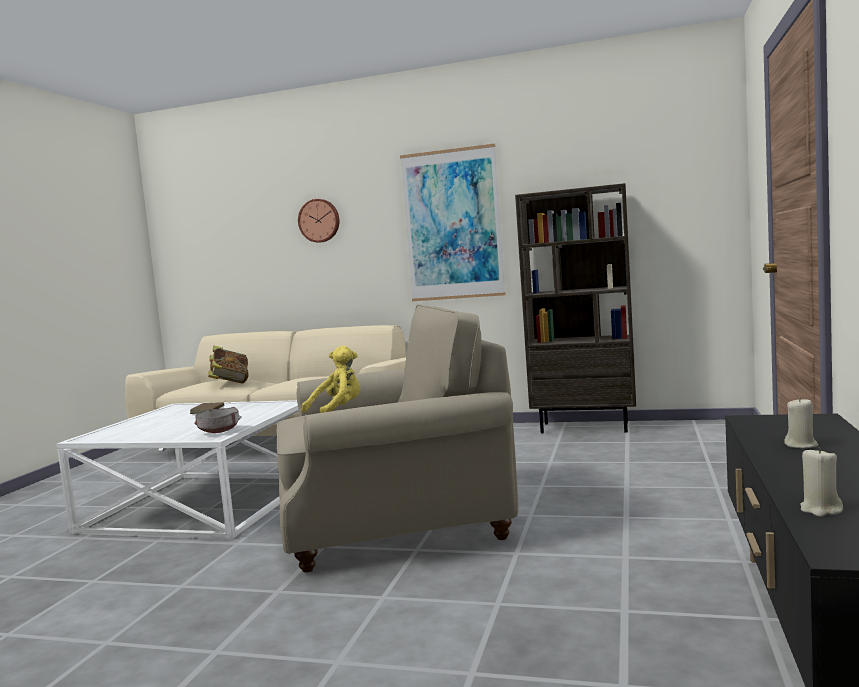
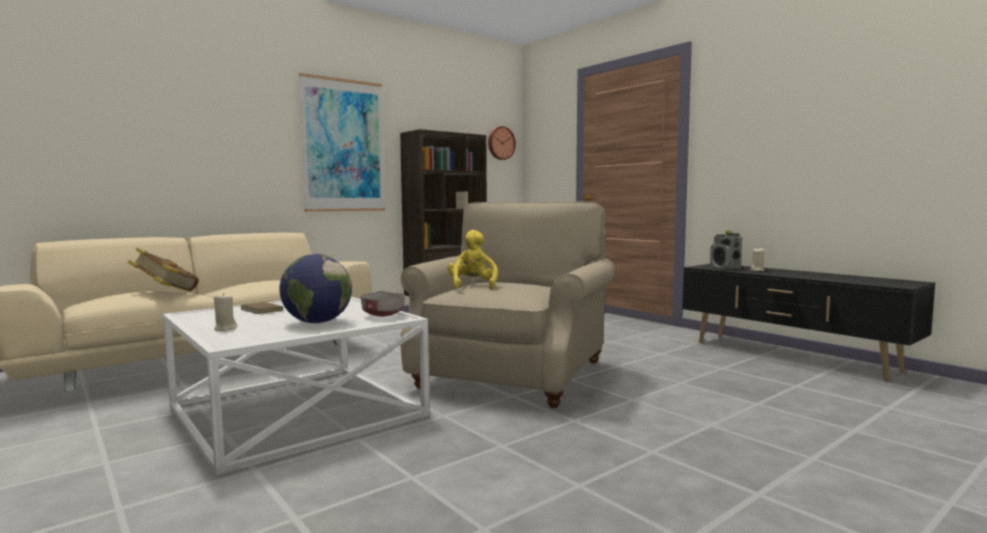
camera: 55 degrees left, 0 degrees up
wall clock [298,199,340,242] -> wall clock moved to [488,126,516,160]
beige candle [801,447,843,517] -> beige candle moved to [214,293,237,331]
none -> globe [279,254,352,323]
none -> radio [710,230,742,270]

